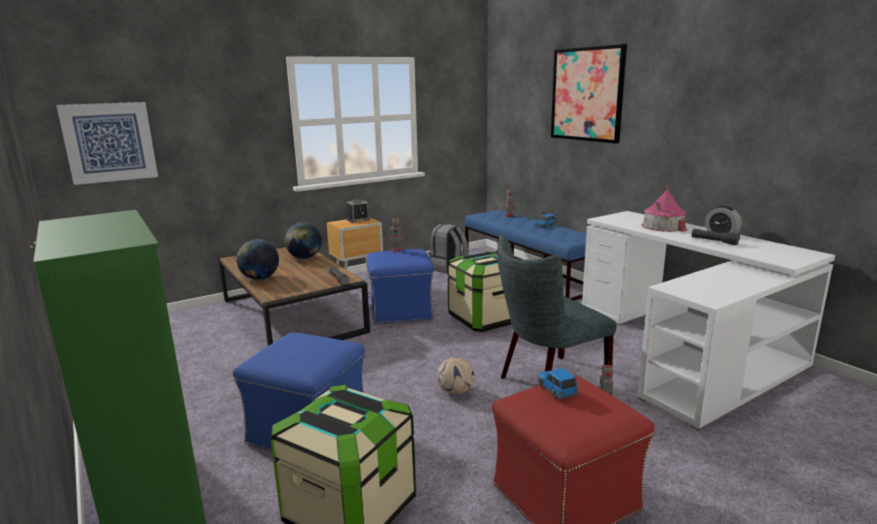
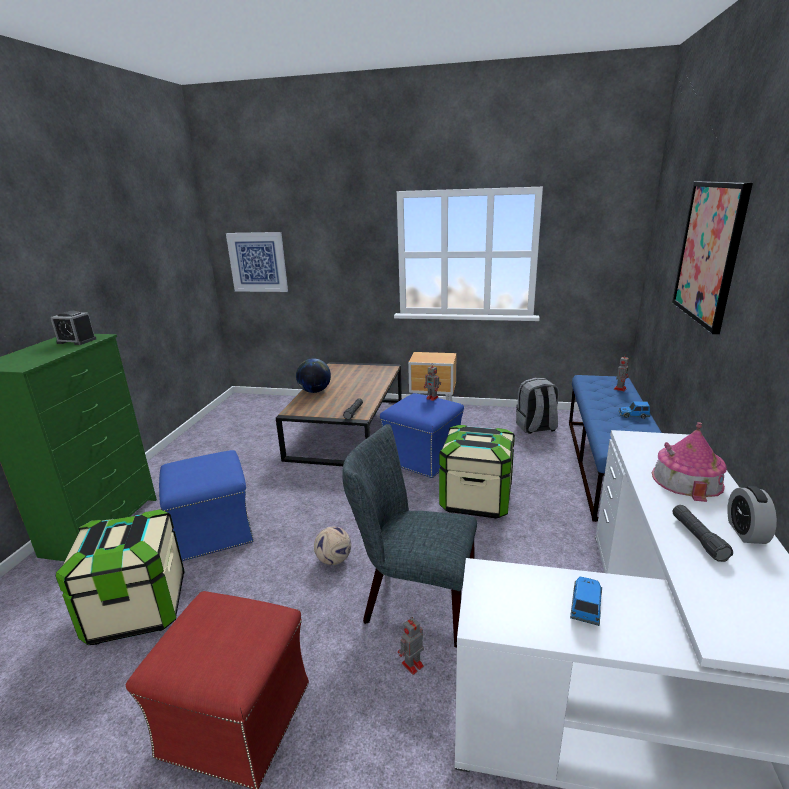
camera: 45 degrees right, 5 degrees up
globe [285,223,322,259] -> none
alarm clock [346,199,370,223] -> alarm clock moved to [50,311,96,345]
toy car [537,368,578,399] -> toy car moved to [570,577,602,626]

